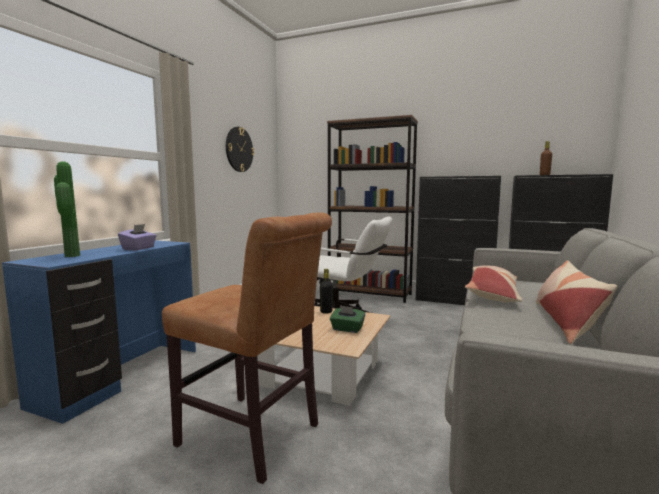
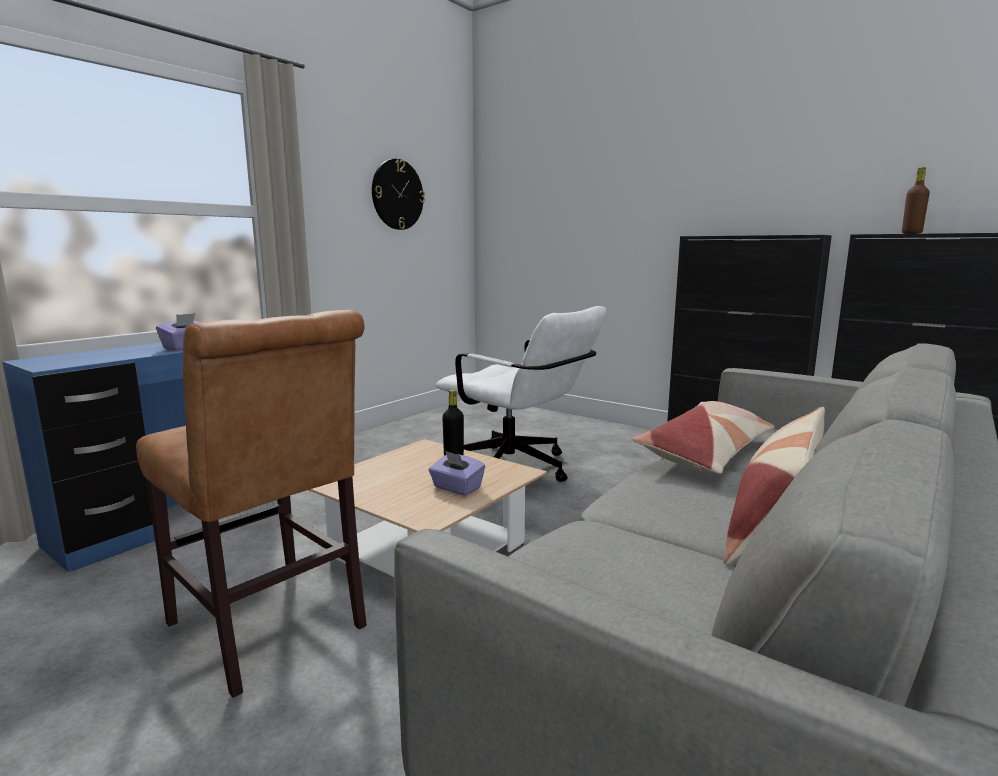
camera: 15 degrees right, 5 degrees up
potted plant [54,162,80,257] -> none
brown bookcase [327,115,418,303] -> none
green tissue box [330,305,365,333] -> purple tissue box [429,451,485,496]

